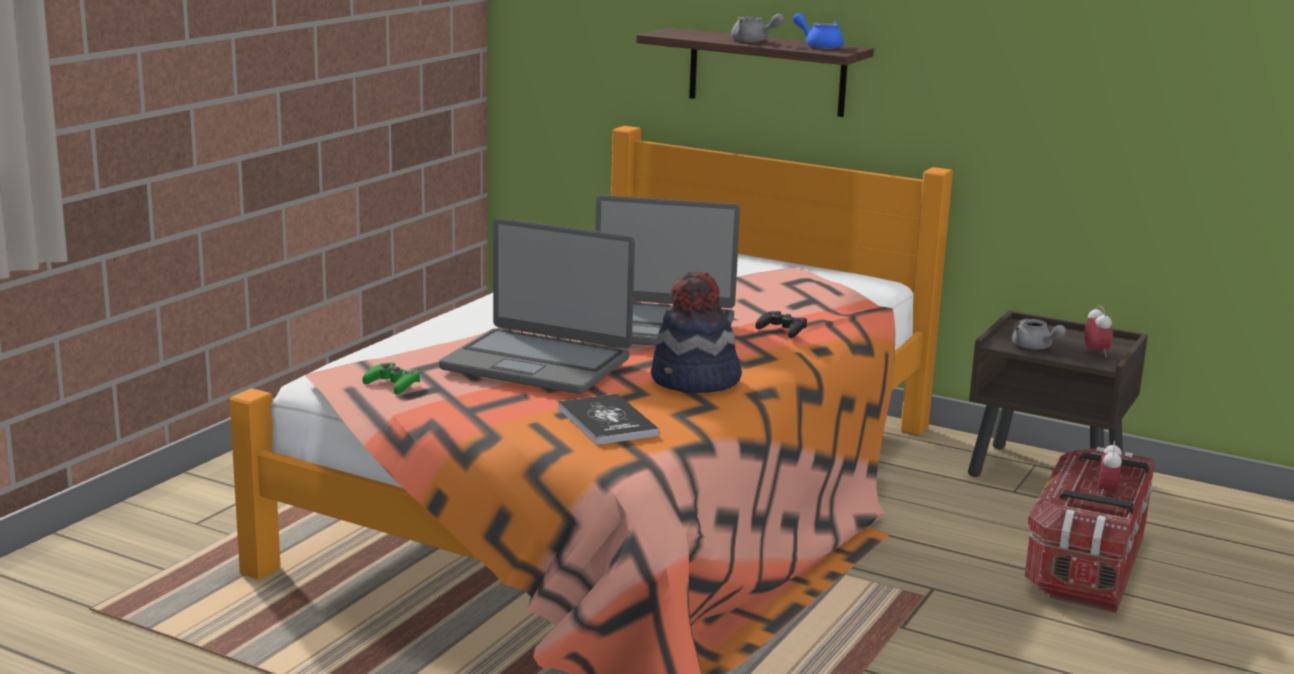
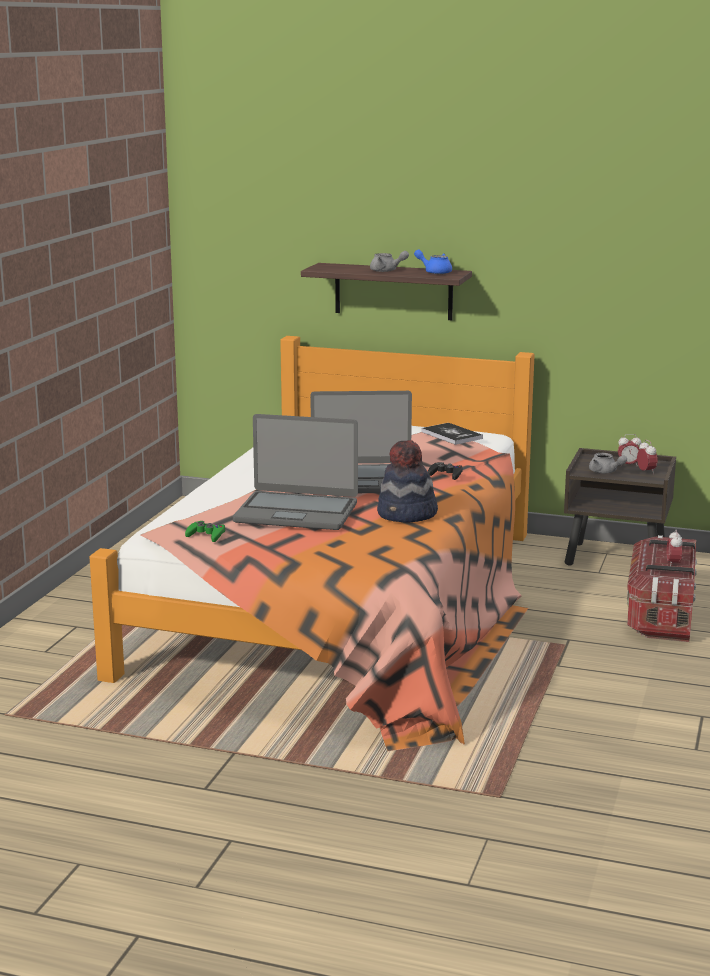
camera: 10 degrees left, 0 degrees up
book [558,394,659,445] -> book moved to [421,423,483,445]
none -> alarm clock [618,434,642,467]

